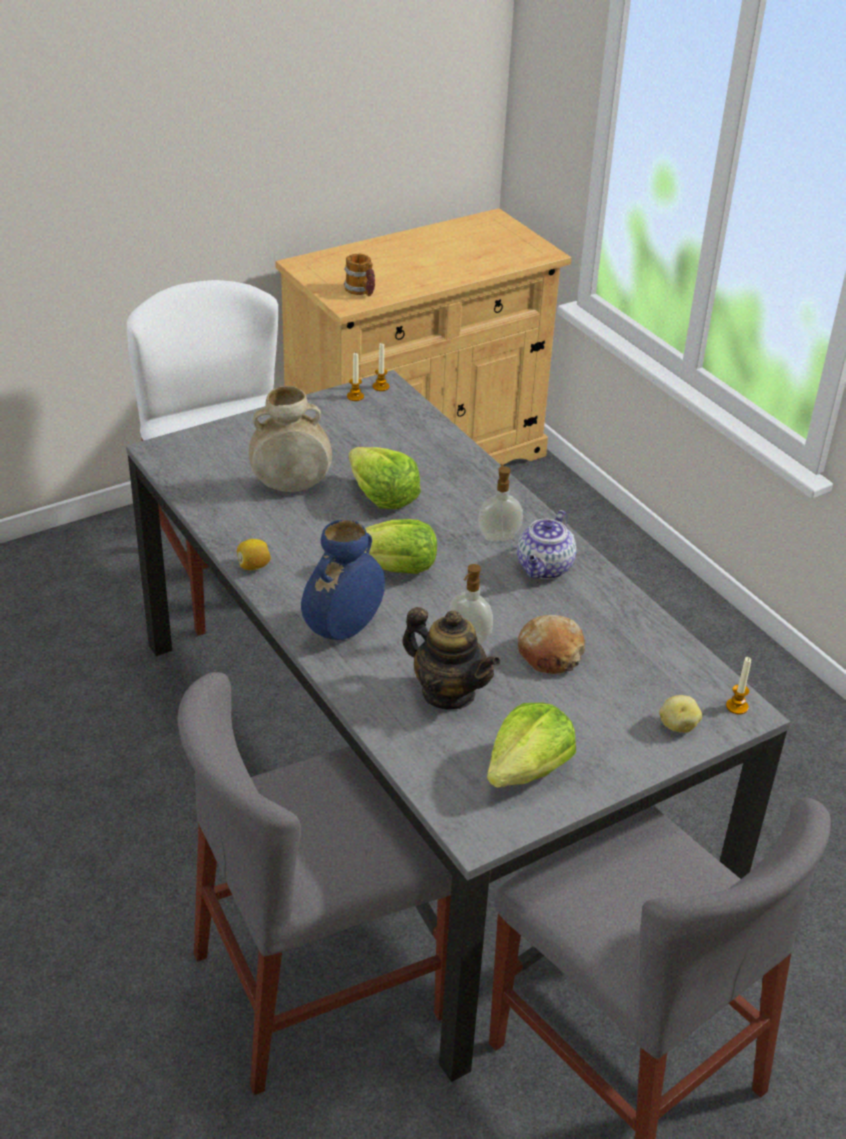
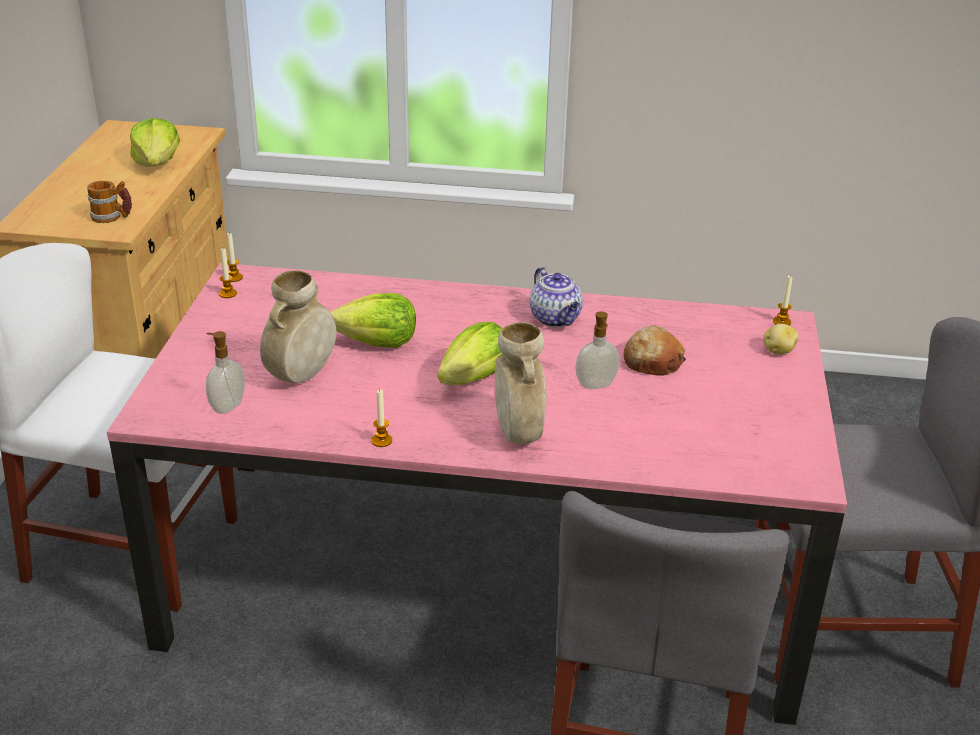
camera: 50 degrees left, 5 degrees down
grey dining table [126,370,790,1082] -> pink dining table [107,263,847,725]
lemon [237,539,271,570] -> candle [371,389,392,447]
blue vase [301,520,385,640] -> beige vase [495,322,547,444]
teapot [402,607,500,709] -> none
soap dispenser [478,464,523,541] -> soap dispenser moved to [206,331,245,414]
lettuce [487,702,576,788] -> lettuce moved to [130,118,180,167]

